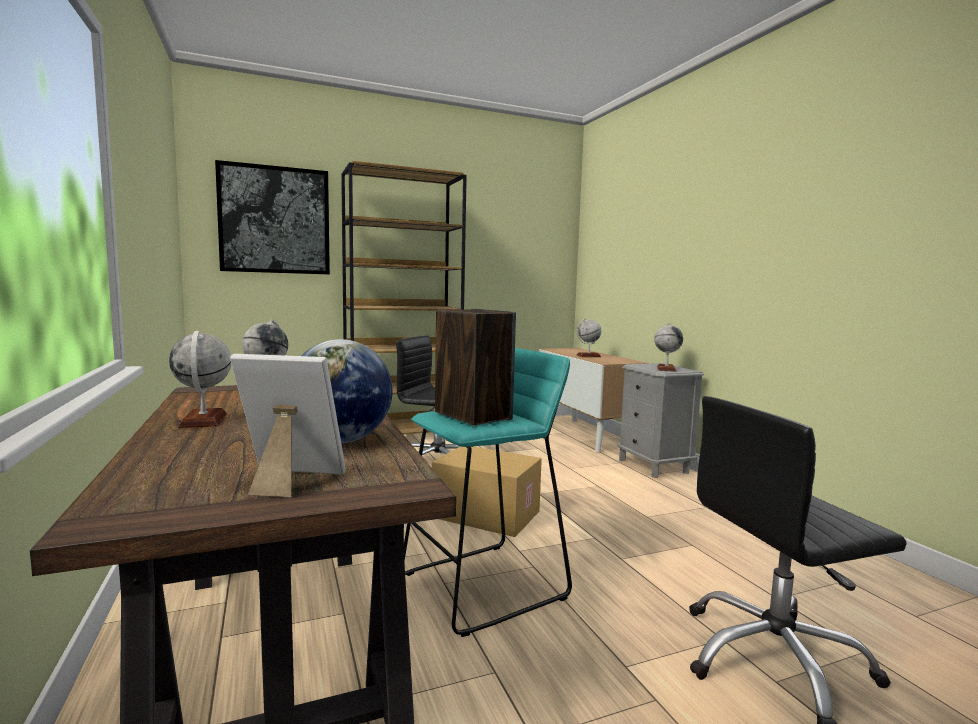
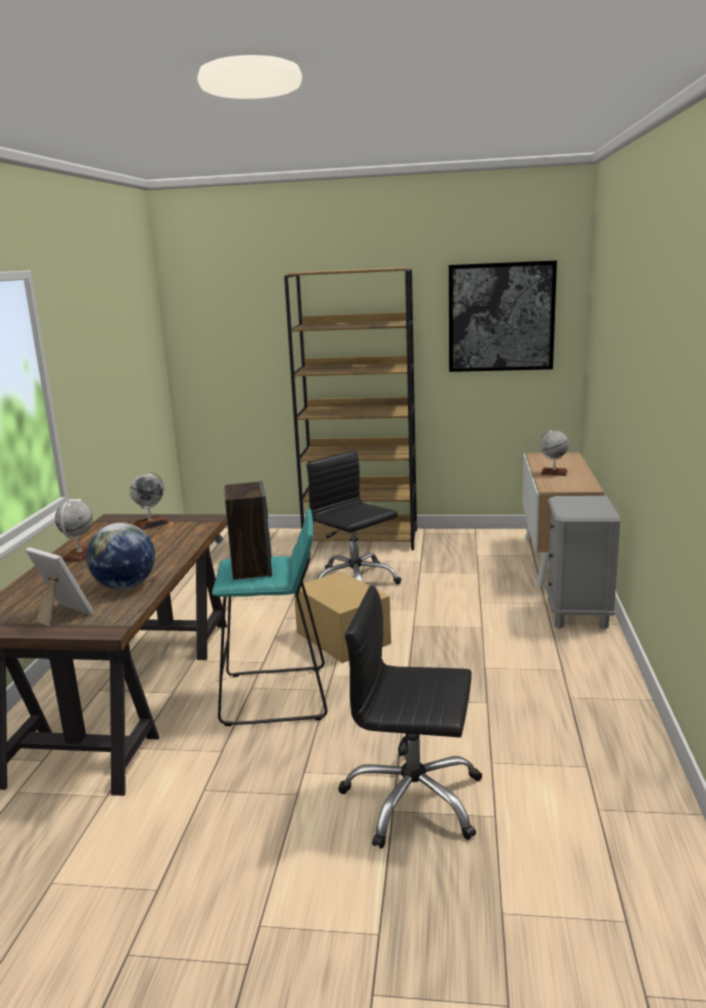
camera: 30 degrees right, 10 degrees up
picture [215,160,330,274] -> picture moved to [449,260,557,372]
globe [654,323,683,372] -> none

